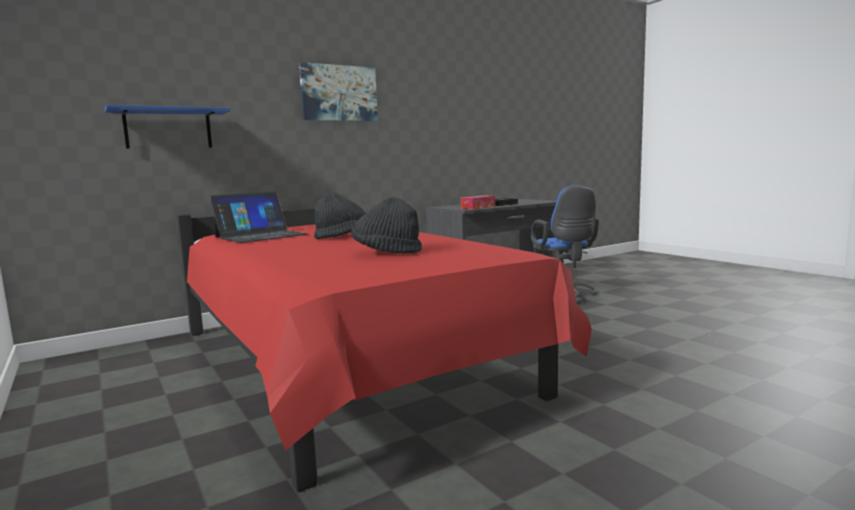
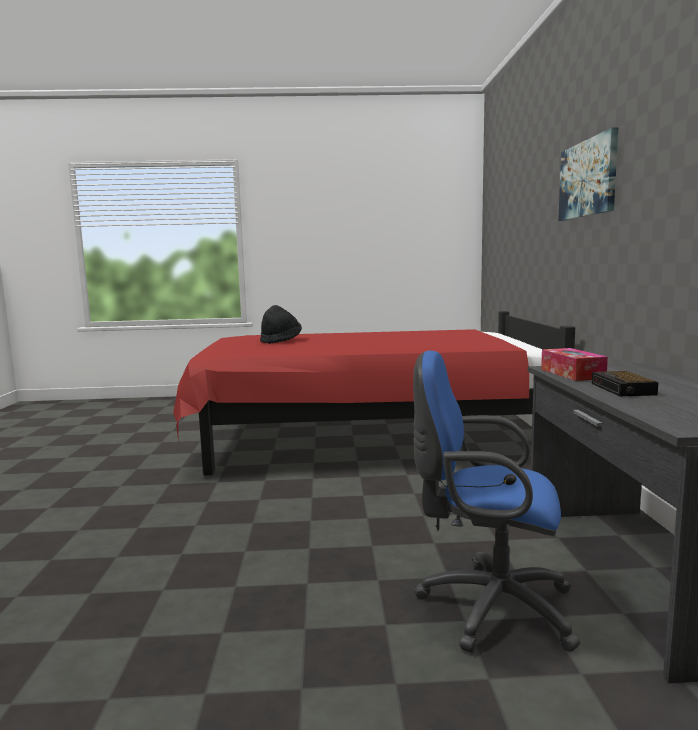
camera: 120 degrees right, 0 degrees up
blue shelf [105,105,231,149] -> none
laptop [210,191,308,243] -> none
black hat [314,193,366,239] -> none

